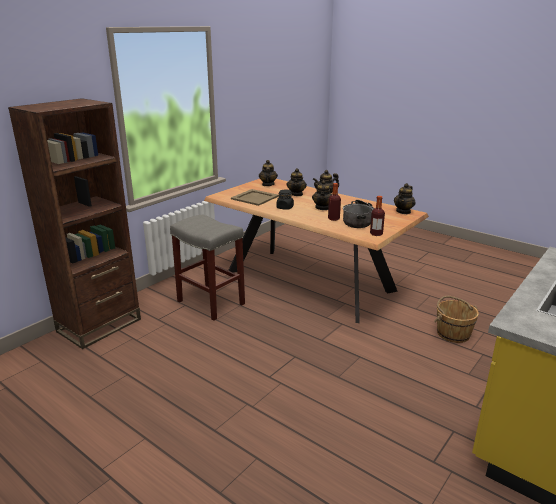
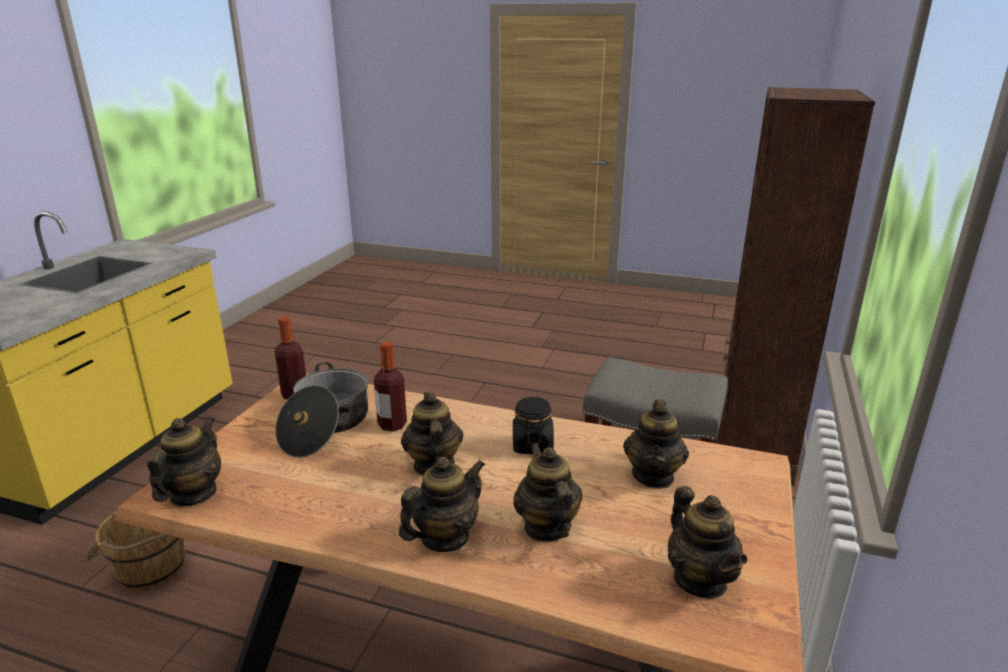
camera: 160 degrees right, 0 degrees up
beige tray [231,189,279,206] -> teapot [623,399,689,489]

